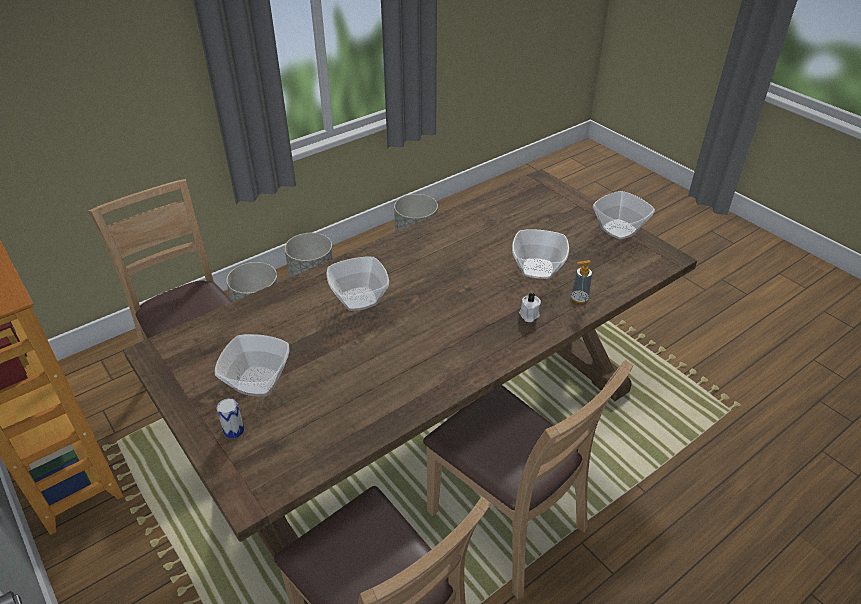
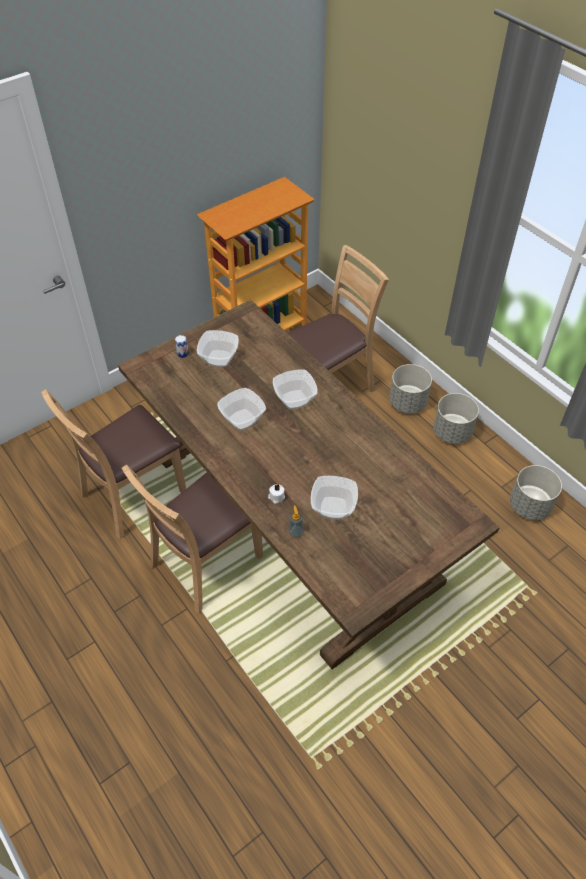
camera: 90 degrees right, 10 degrees up
bowl [592,191,655,239] -> bowl moved to [217,388,266,431]

